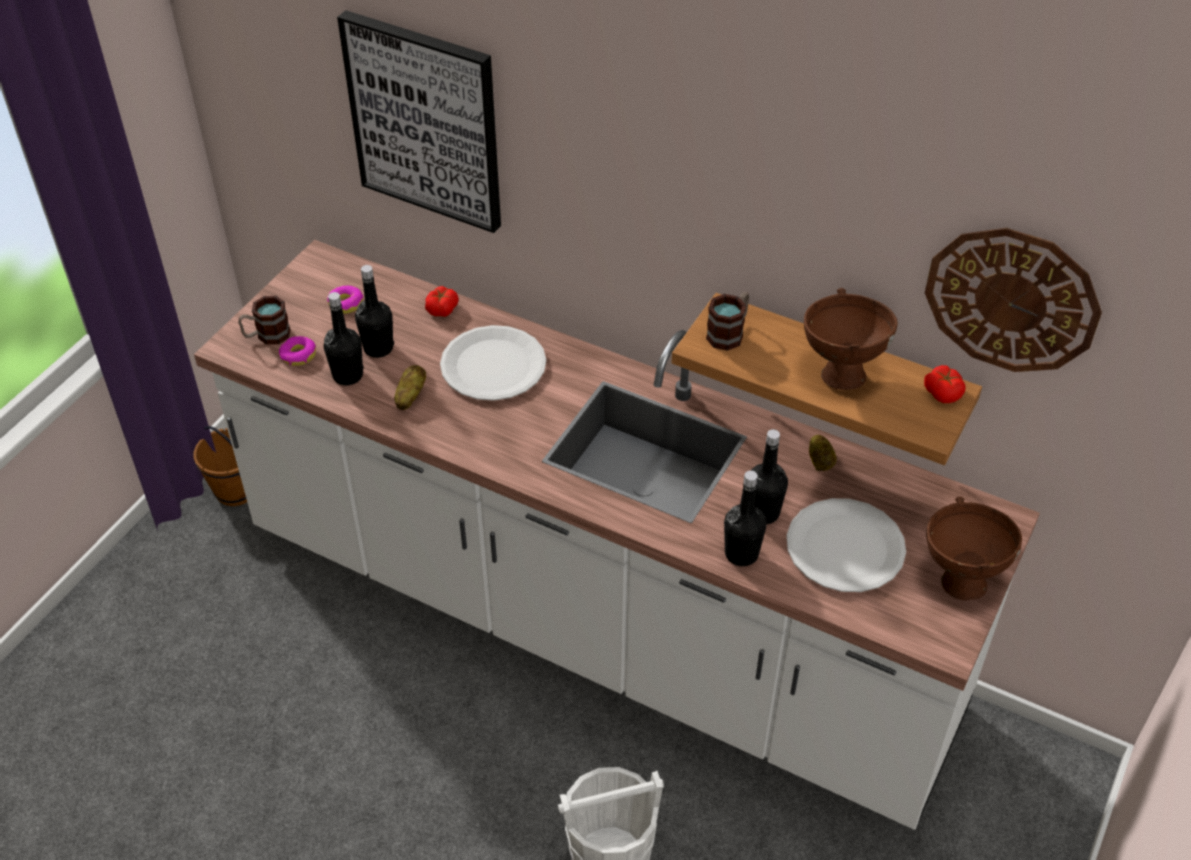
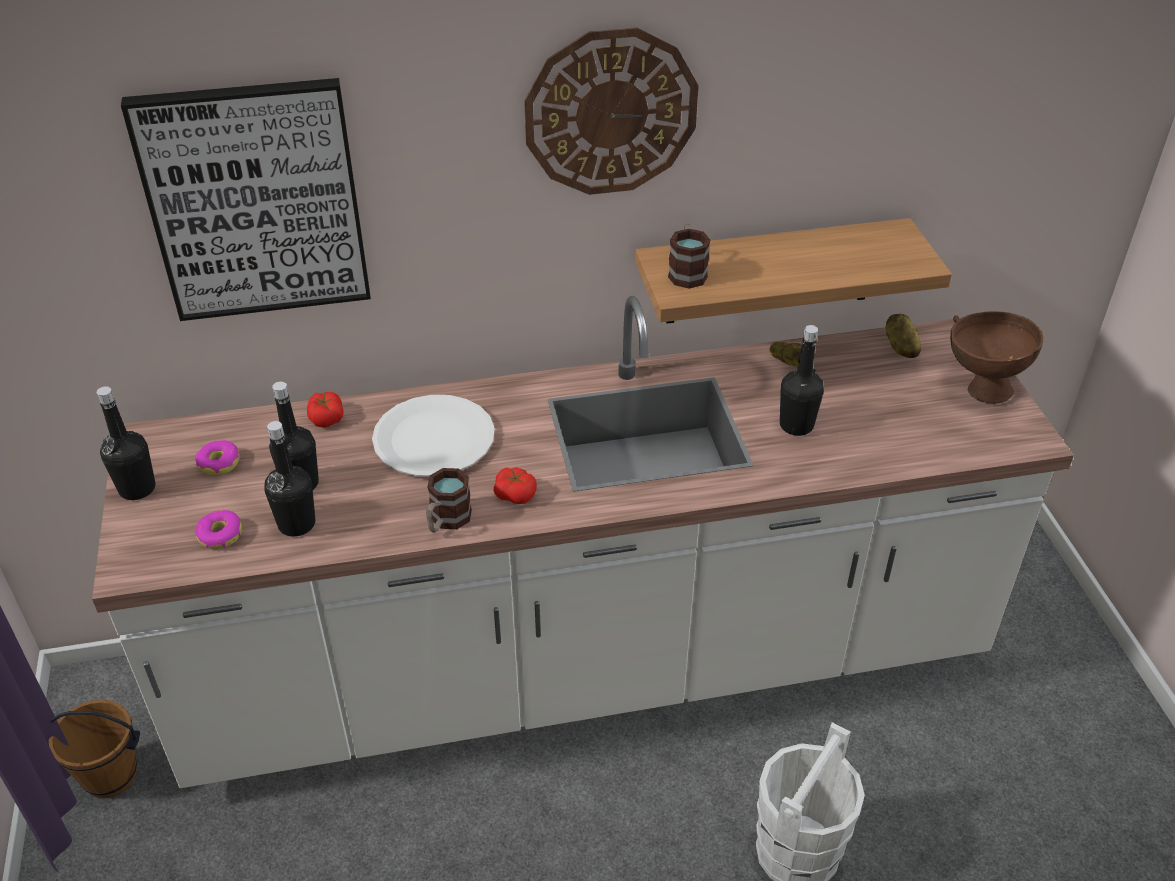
camera: 40 degrees left, 5 degrees down
mug [238,296,290,345] -> mug moved to [426,468,472,533]
potato [394,365,426,410] -> potato moved to [886,314,921,358]
black bottle [724,471,767,566] -> black bottle moved to [96,386,155,500]
white plate [786,498,906,592] -> none
brown bowl [804,288,897,390] -> none
tomato [924,365,965,403] -> tomato moved to [493,467,537,504]
wall clock [925,227,1102,372] -> wall clock moved to [524,27,699,195]

